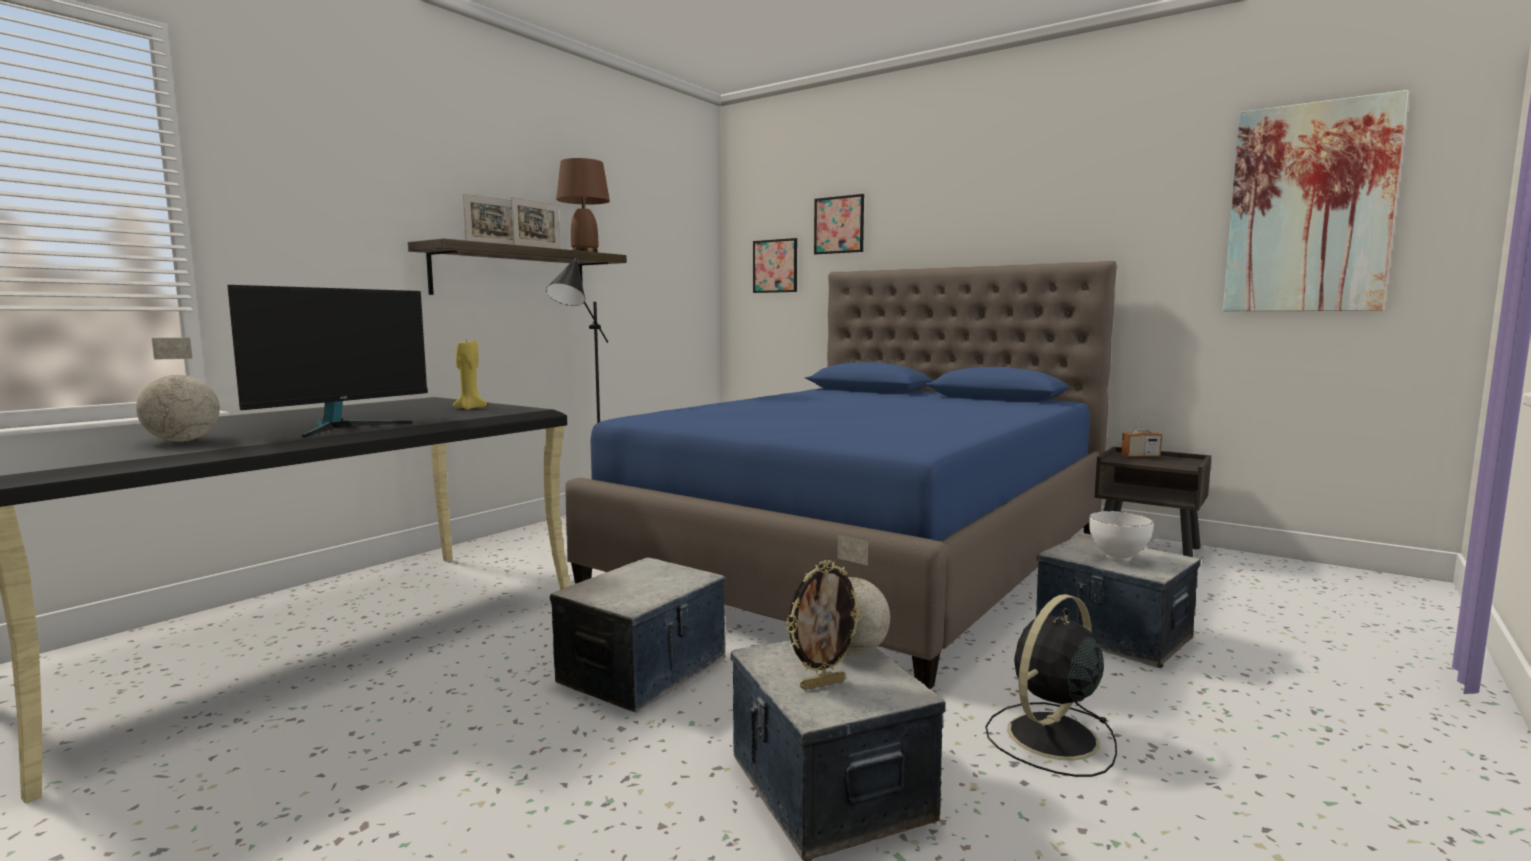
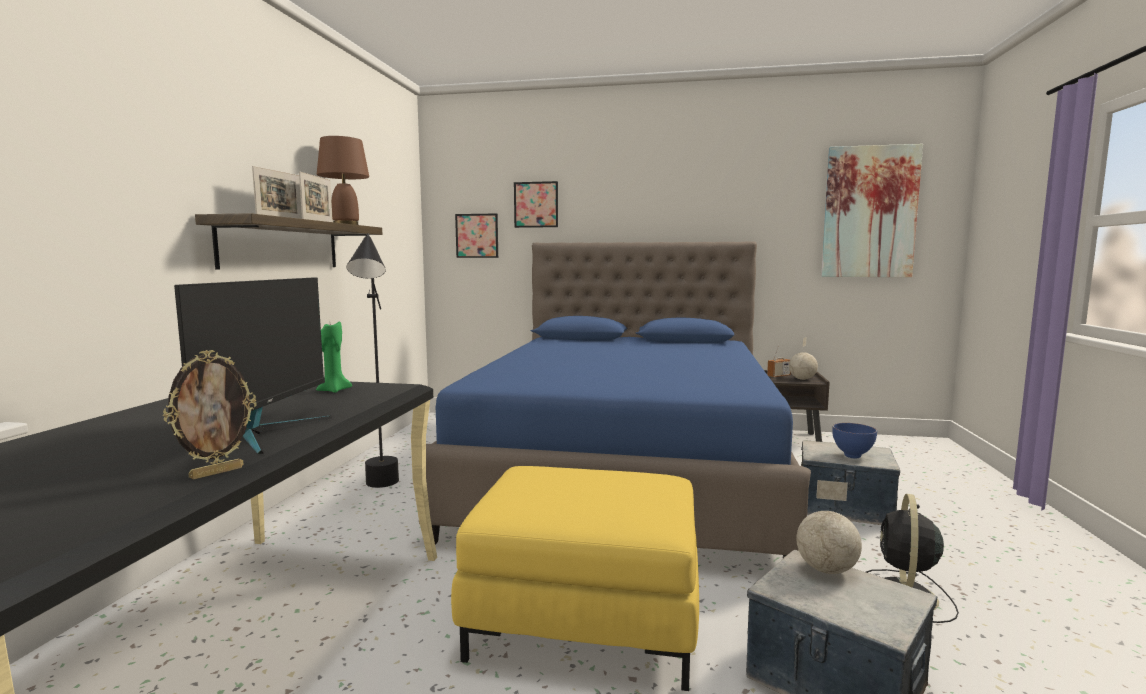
camera: 25 degrees left, 0 degrees up
globe [136,338,220,442] -> globe moved to [789,337,818,380]
yellow candle [452,340,487,410] -> green candle [316,322,352,393]
storage box [550,558,726,713] -> yellow ottoman [451,466,699,691]
picture frame [785,560,863,690] -> picture frame moved to [163,350,257,480]
white bowl [1089,511,1154,562] -> blue bowl [832,423,877,459]

